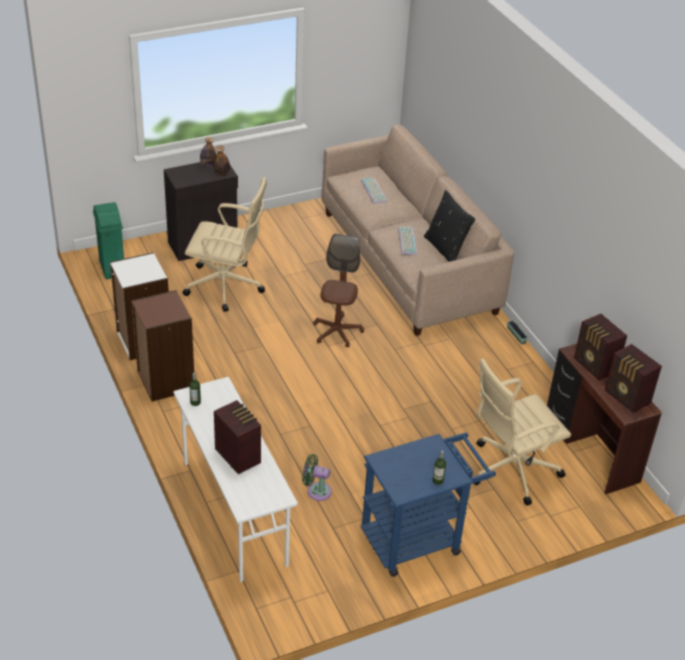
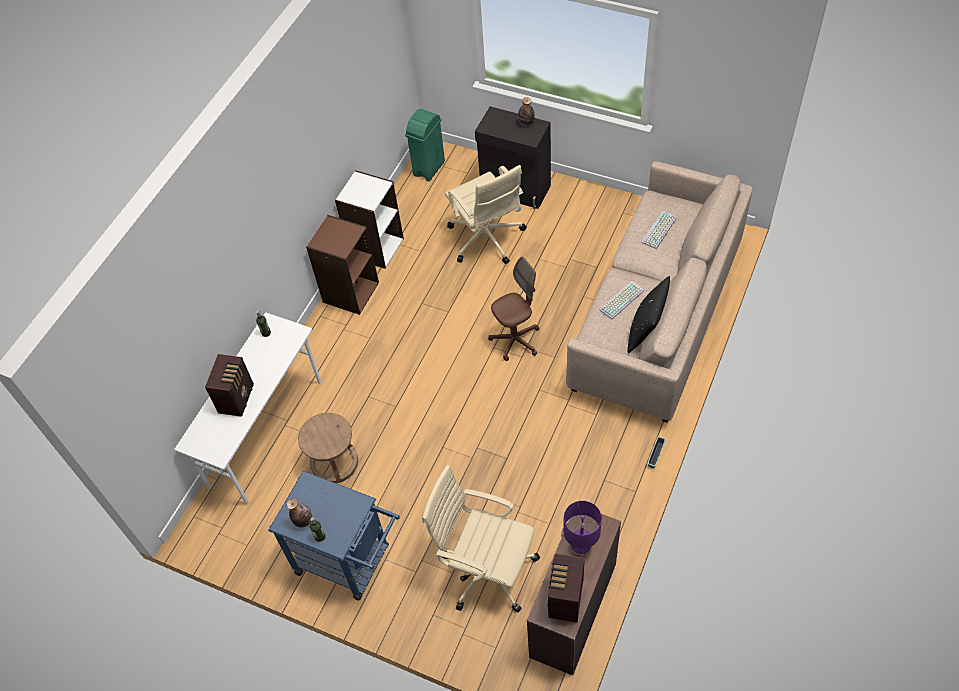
camera: 55 degrees right, 15 degrees up
bottle [213,146,230,176] -> bottle moved to [287,498,312,527]
green fan [302,454,332,501] -> brown stool [298,413,358,483]
radio [574,314,627,381] -> purple table lamp [563,501,602,555]

